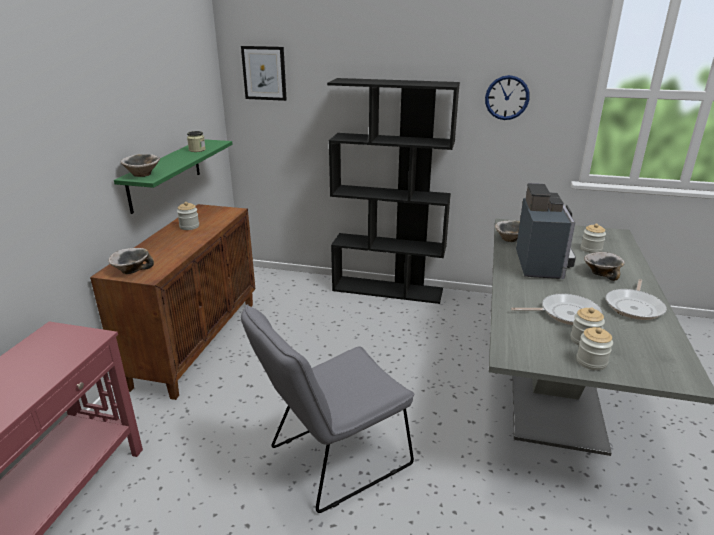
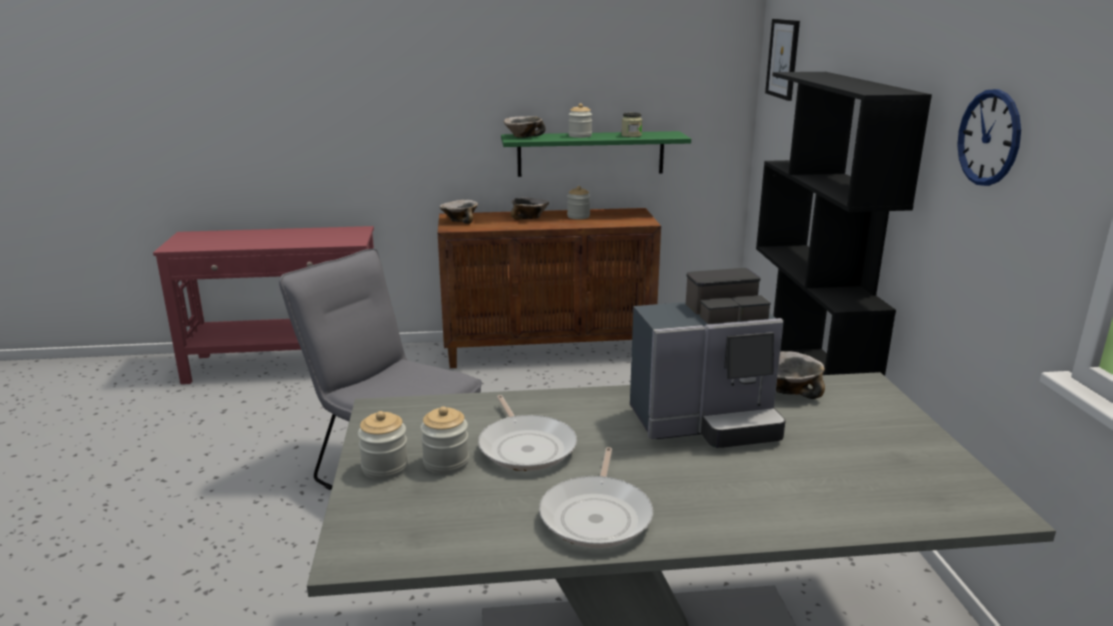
camera: 70 degrees right, 5 degrees down
jar [581,224,606,253] -> jar moved to [568,103,592,138]
bowl [584,252,625,281] -> bowl moved to [511,198,549,220]
frying pan [606,279,667,320] -> frying pan turned 90 degrees counterclockwise [539,447,653,548]

